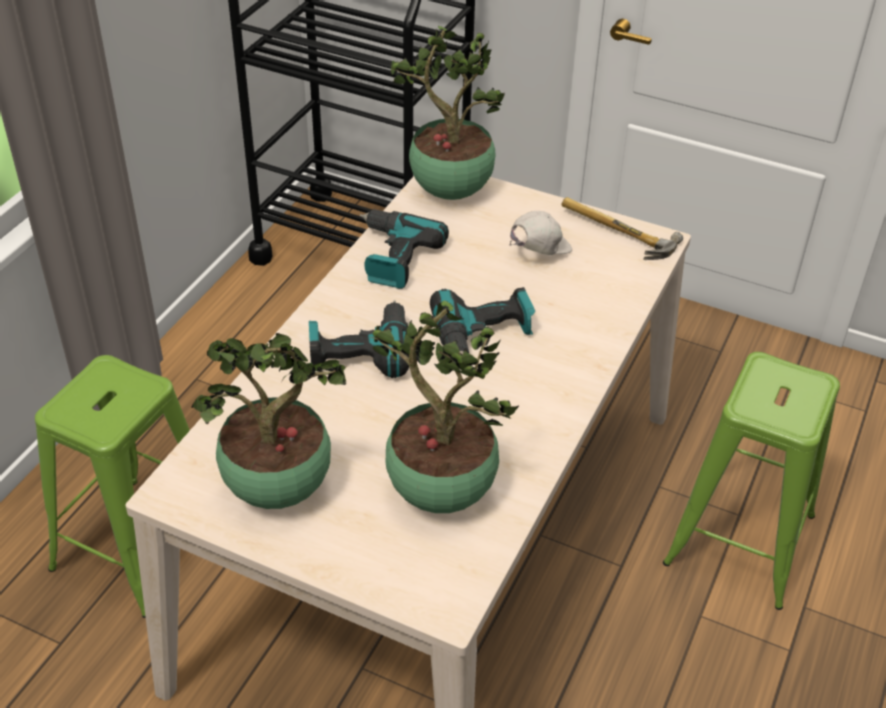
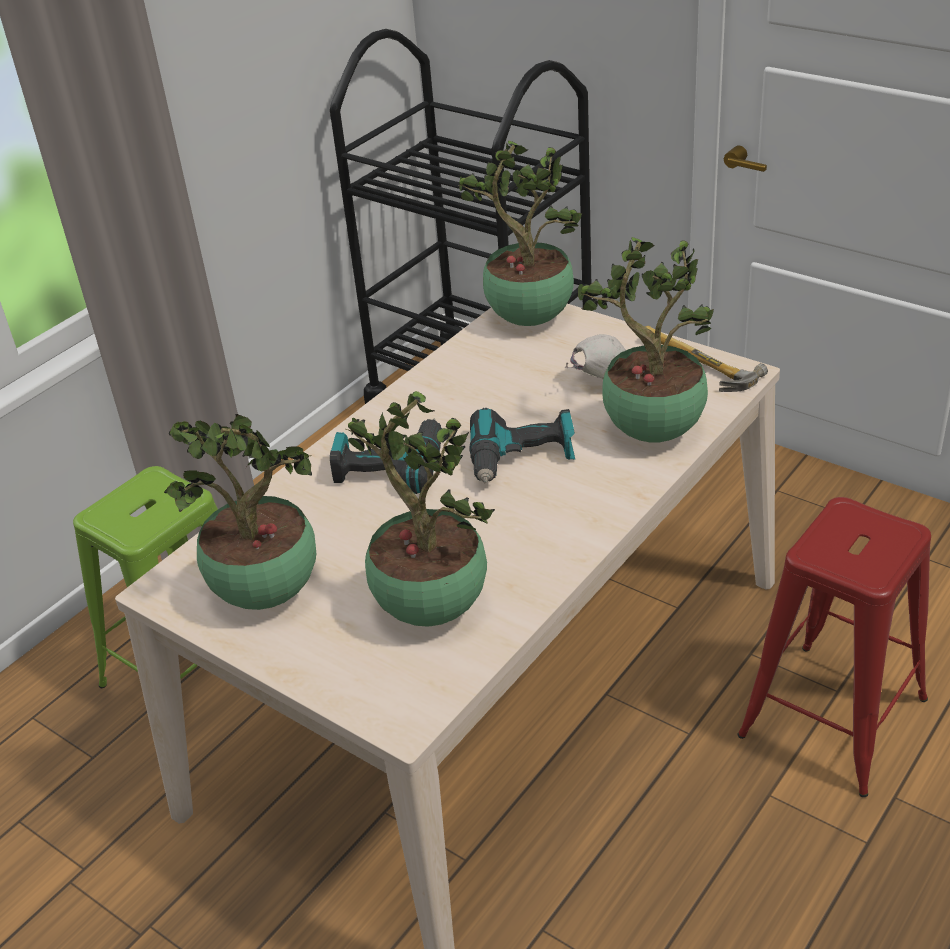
camera: 15 degrees right, 5 degrees down
power drill [360,209,449,289] -> none
green stool [663,352,840,610] -> red stool [737,497,931,797]
none -> potted plant [578,237,714,442]

